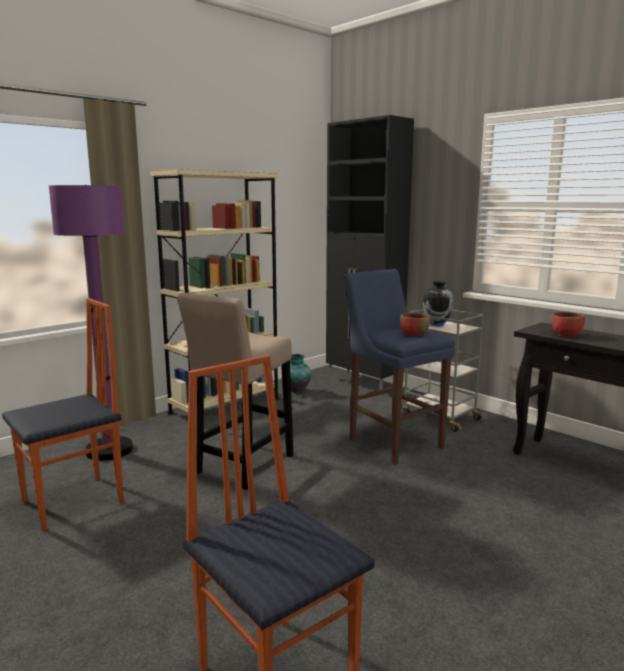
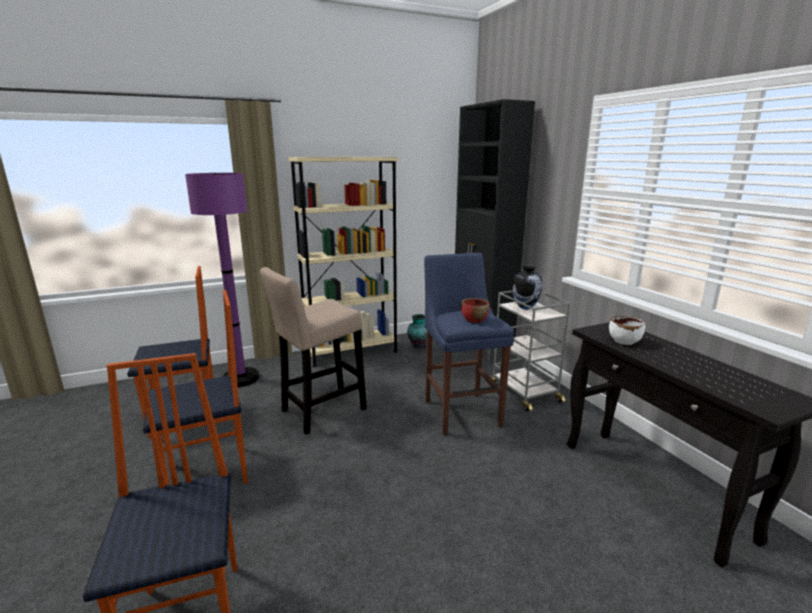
camera: 20 degrees right, 5 degrees up
red bowl [551,312,585,337] -> white bowl [609,316,645,345]
none -> chair [143,290,248,485]

